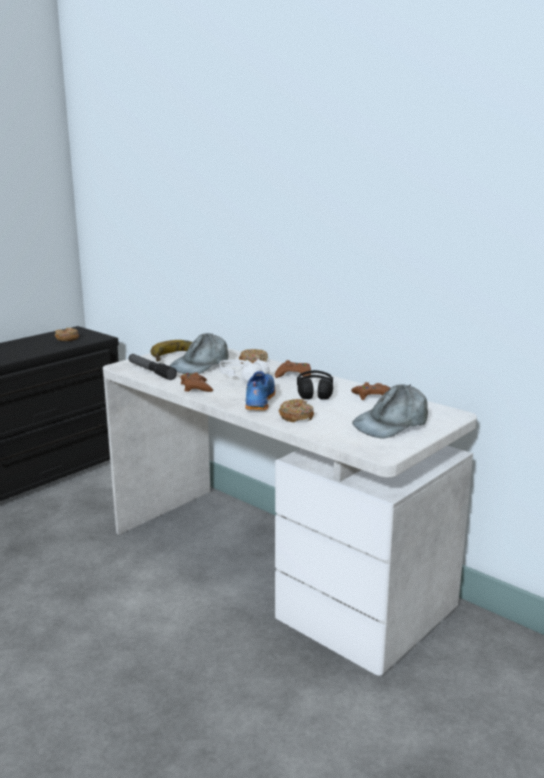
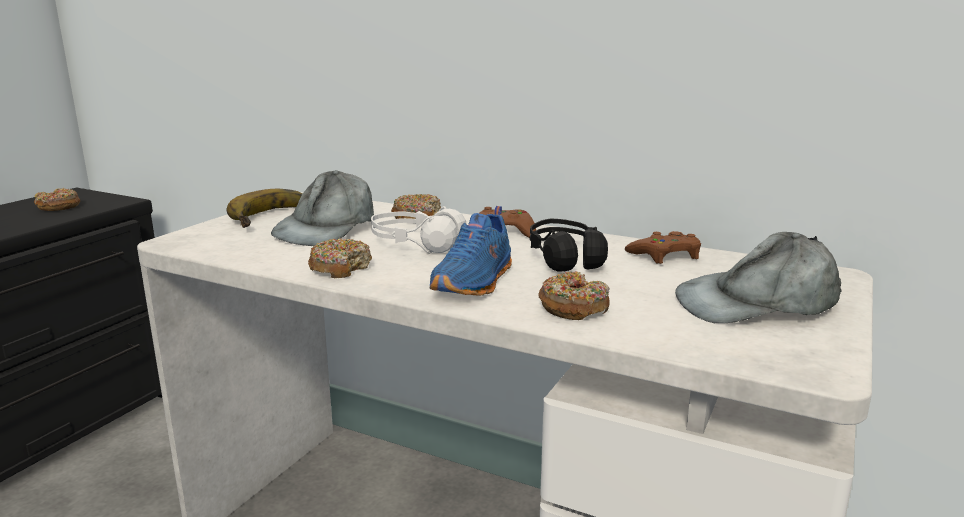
camera: 15 degrees left, 0 degrees up
flashlight [129,354,177,380] -> none
brown game controller [181,373,213,392] -> donut [308,238,372,278]
blue shoe [245,371,275,411] -> blue shoe turned 150 degrees counterclockwise [430,206,512,296]
grey cap [352,384,428,439] -> grey cap turned 45 degrees clockwise [675,232,842,323]

